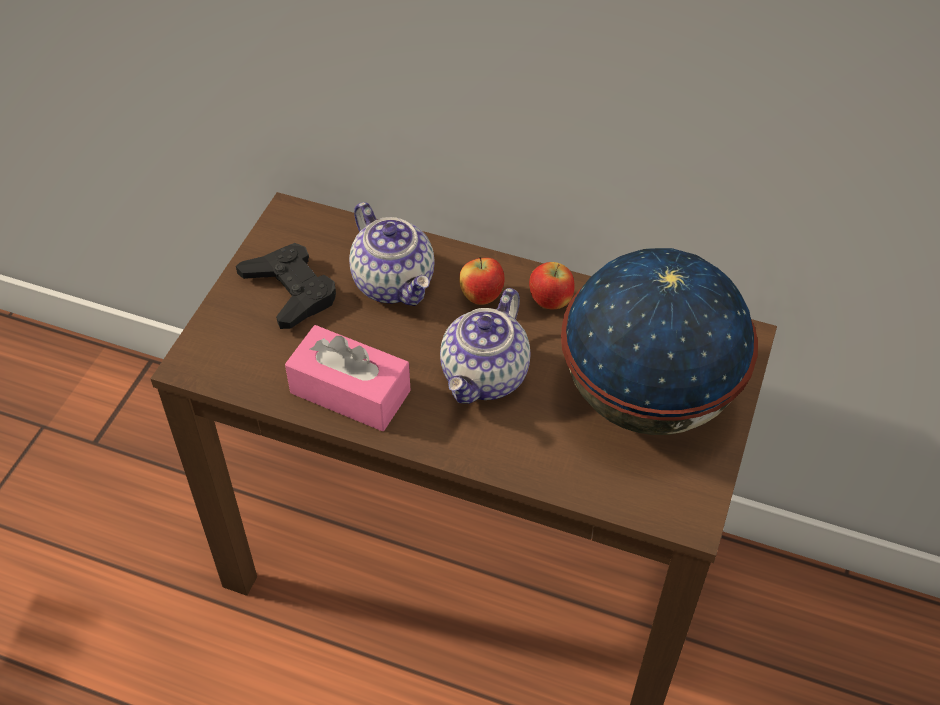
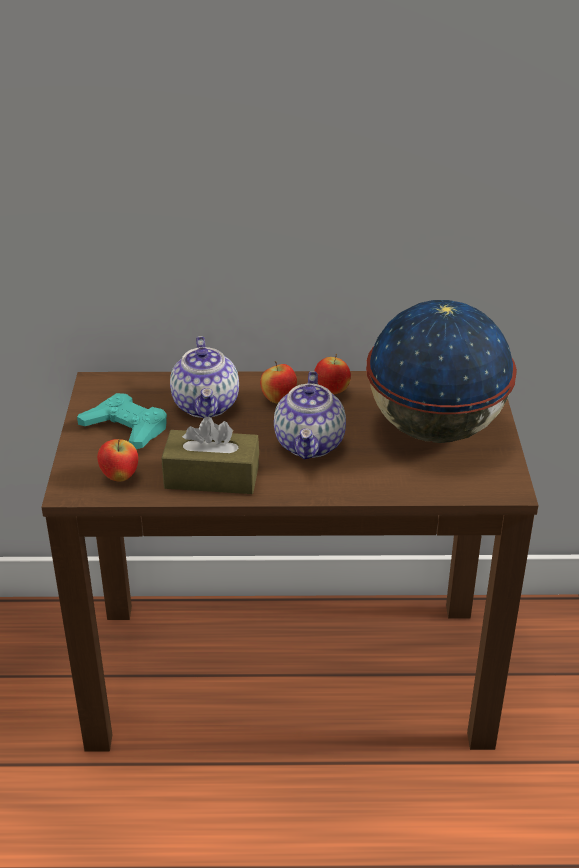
camera: 20 degrees left, 15 degrees down
black game controller [236,243,336,329] -> turquoise game controller [77,393,167,449]
pink tissue box [285,325,411,431] -> brown tissue box [161,416,259,494]
teapot [349,202,435,306] -> teapot turned 45 degrees clockwise [170,336,239,418]
none -> apple [97,439,138,482]

